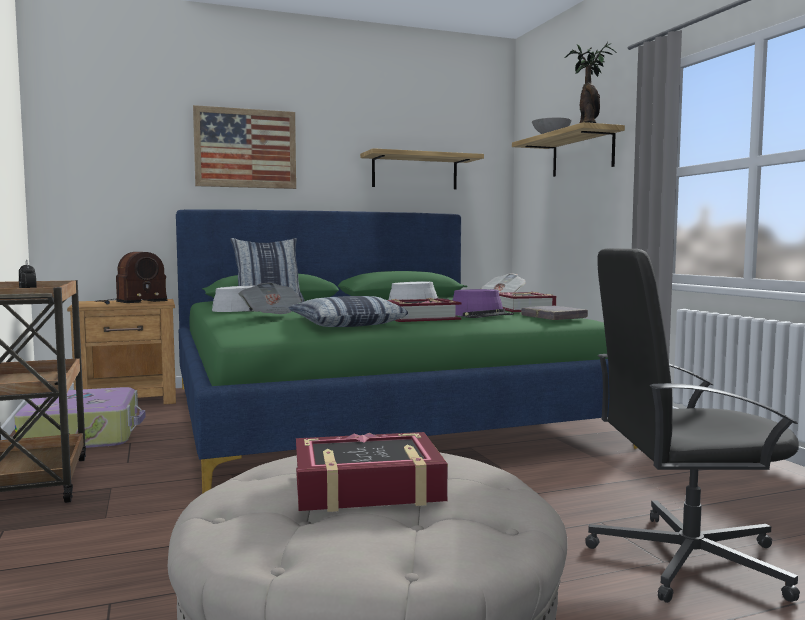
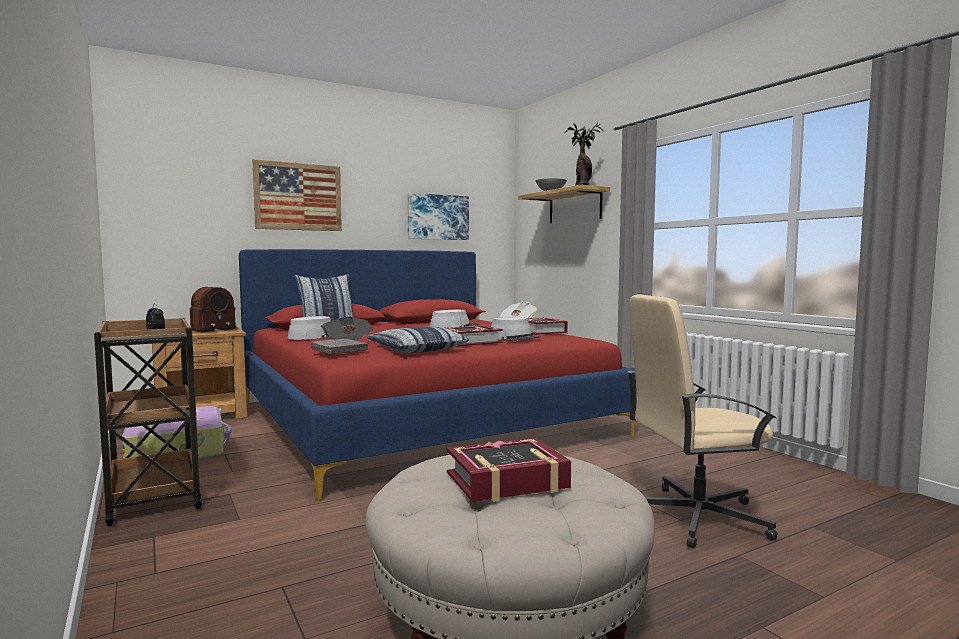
camera: 10 degrees left, 0 degrees up
green bed [176,210,637,494] -> red bed [239,249,636,501]
shelf [360,148,484,189] -> picture [407,193,469,240]
purple hat [452,289,514,318] -> grey hat [491,317,541,341]
grey book [521,306,588,320] -> grey book moved to [311,339,368,354]
black office chair [585,248,800,603] -> beige office chair [627,295,778,549]

